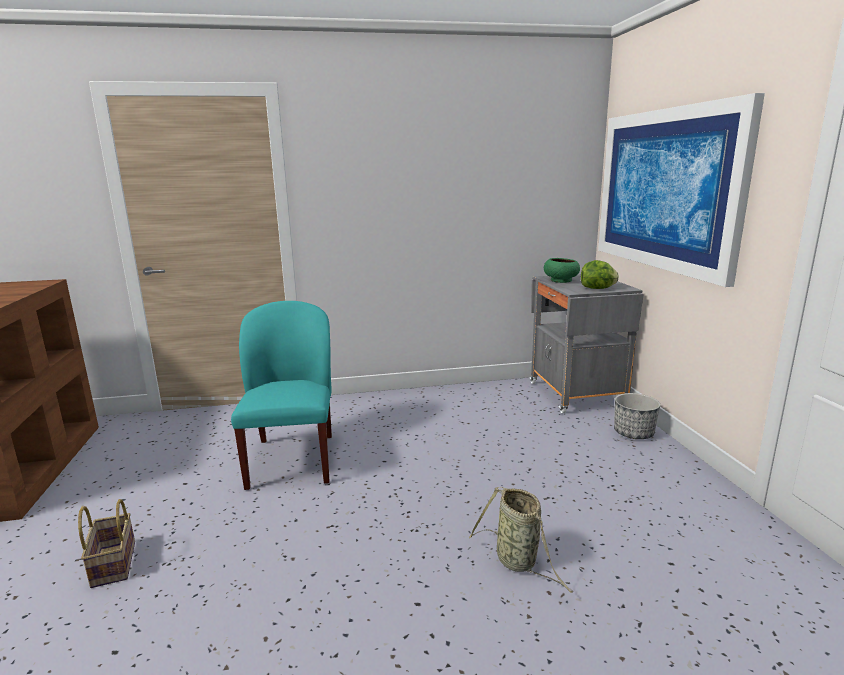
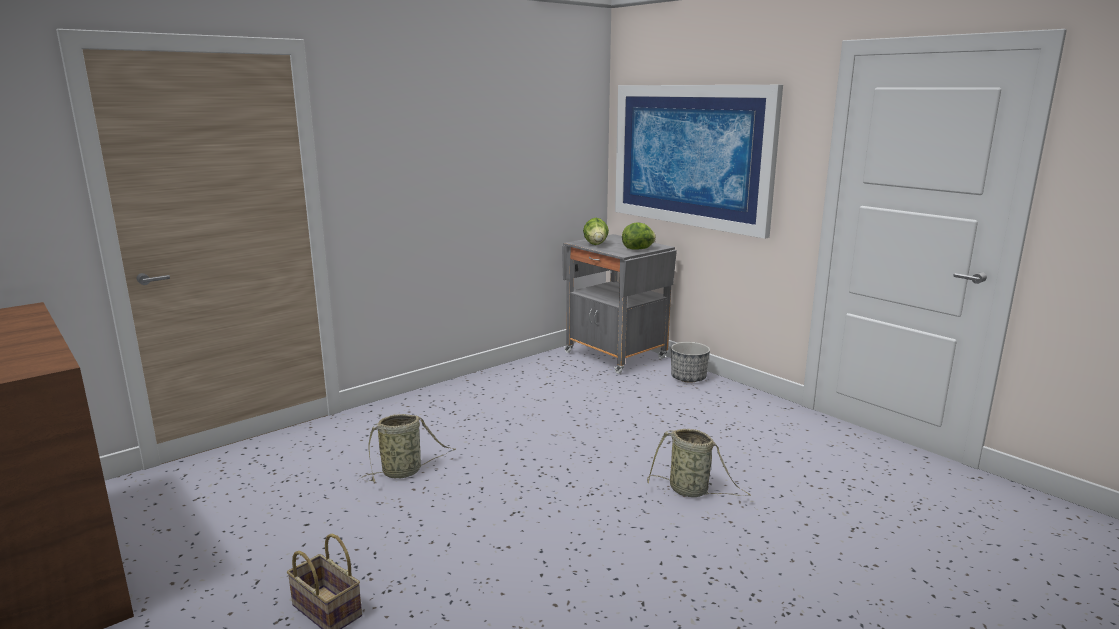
camera: 30 degrees left, 0 degrees up
turquoise chair [231,301,332,490] -> basket [361,414,456,482]
green bowl [544,258,580,283] -> lettuce [583,218,609,245]

